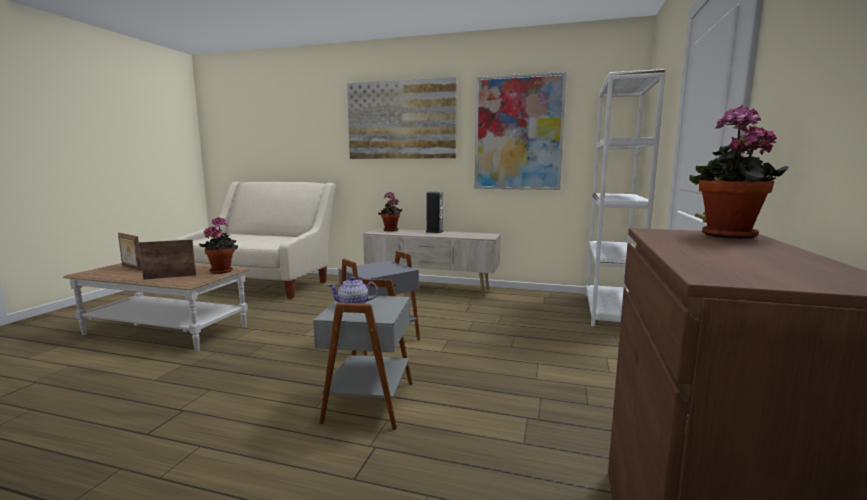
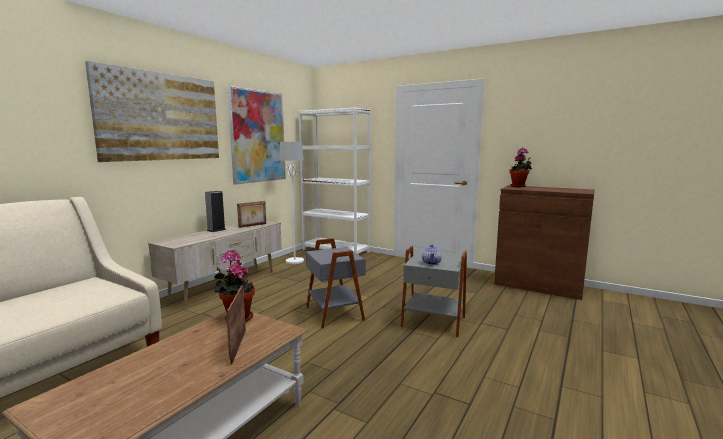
camera: 75 degrees left, 0 degrees up
picture frame [118,233,142,271] -> picture frame moved to [237,201,266,228]
potted plant [378,192,403,231] -> none
none -> white floor lamp [279,142,304,264]

